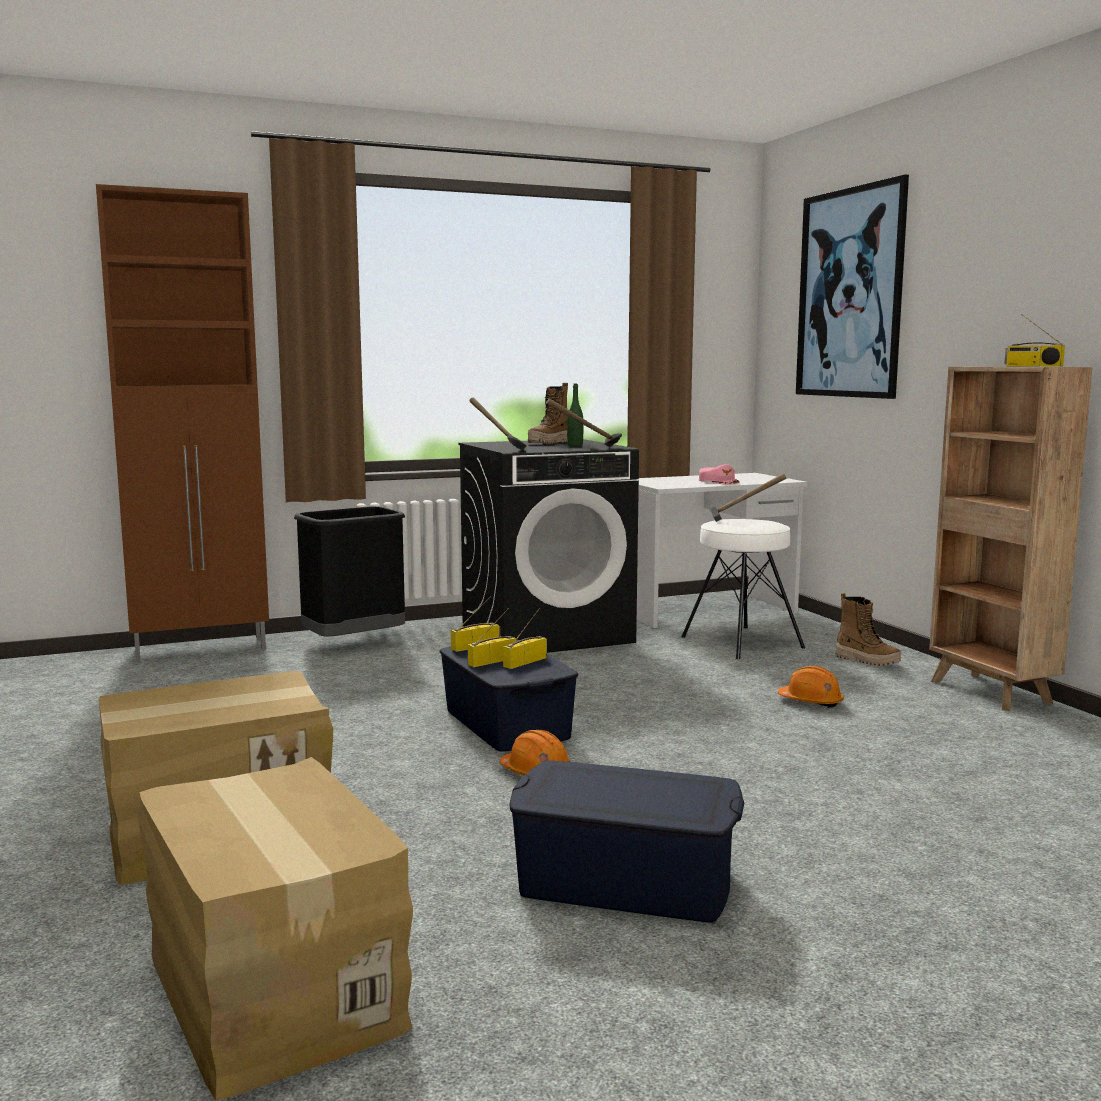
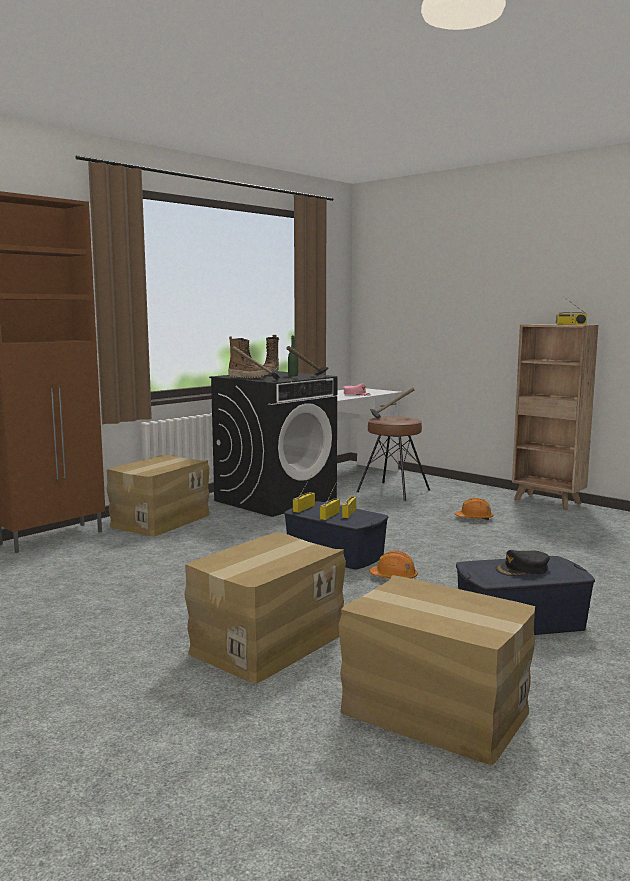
camera: 25 degrees left, 0 degrees up
black trash can [294,506,405,637] -> cardboard box [107,455,210,537]
white stool [681,519,805,659] -> brown stool [357,416,430,501]
picture [796,174,909,399] -> none
boot [835,593,901,666] -> boot moved to [228,336,269,378]
none -> black cap [496,550,550,576]

